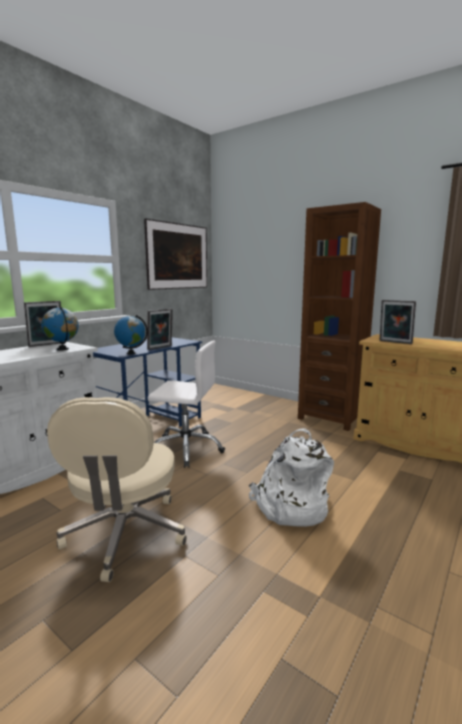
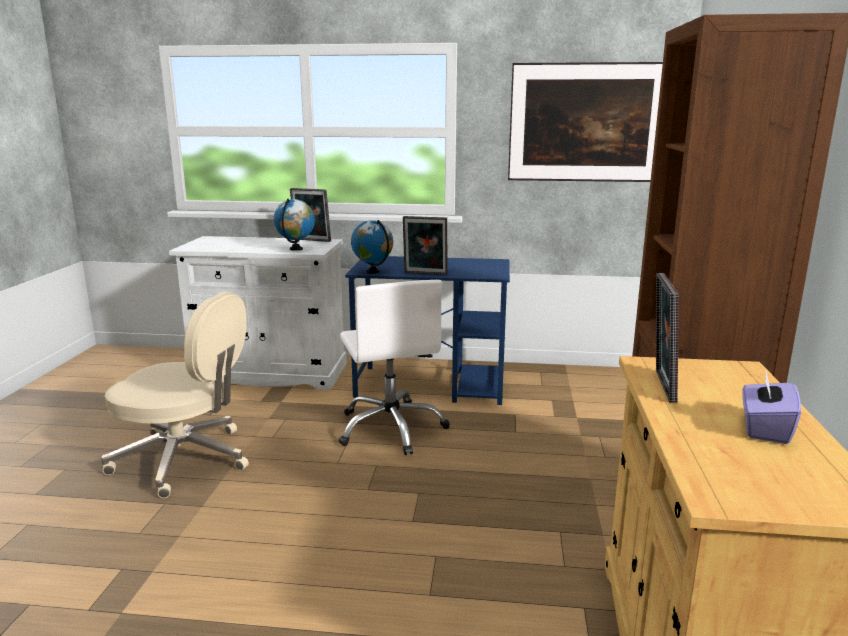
camera: 60 degrees right, 5 degrees up
beige office chair [47,397,187,582] -> beige office chair turned 135 degrees counterclockwise [101,291,249,498]
white backpack [249,428,334,527] -> none
none -> purple tissue box [742,371,801,444]

